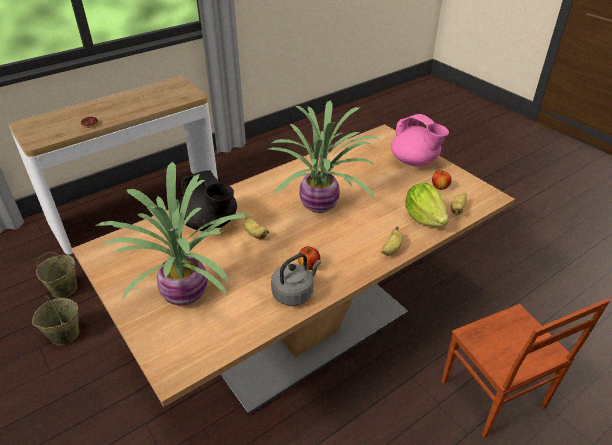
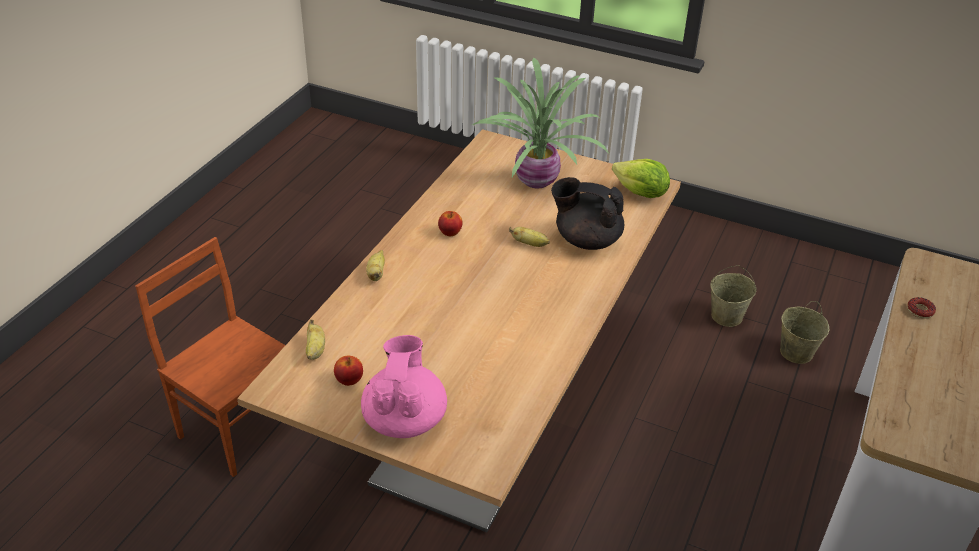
camera: 150 degrees right, 0 degrees up
potted plant [269,101,379,213] -> none
grey kettle [271,253,321,306] -> none
pink teapot [391,114,449,166] -> pink teapot turned 75 degrees clockwise [361,335,447,438]
lettuce [405,183,448,227] -> lettuce moved to [612,159,670,198]

